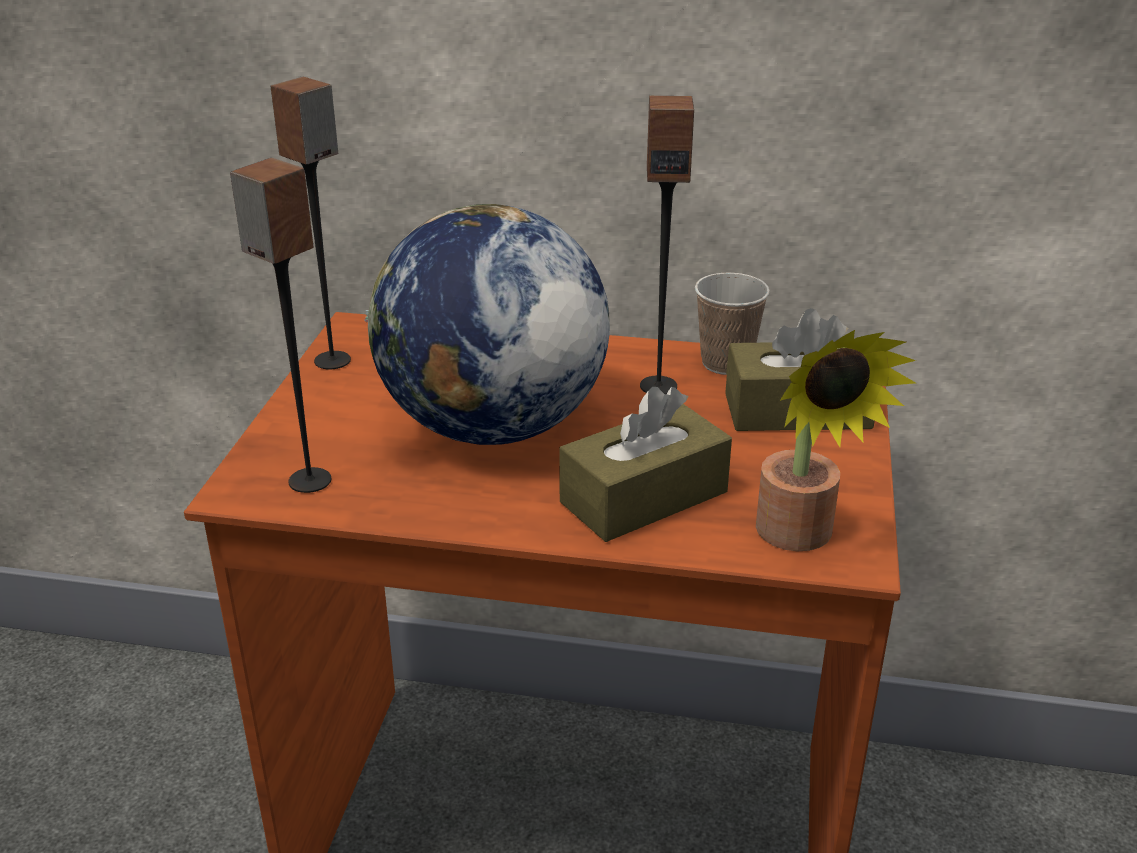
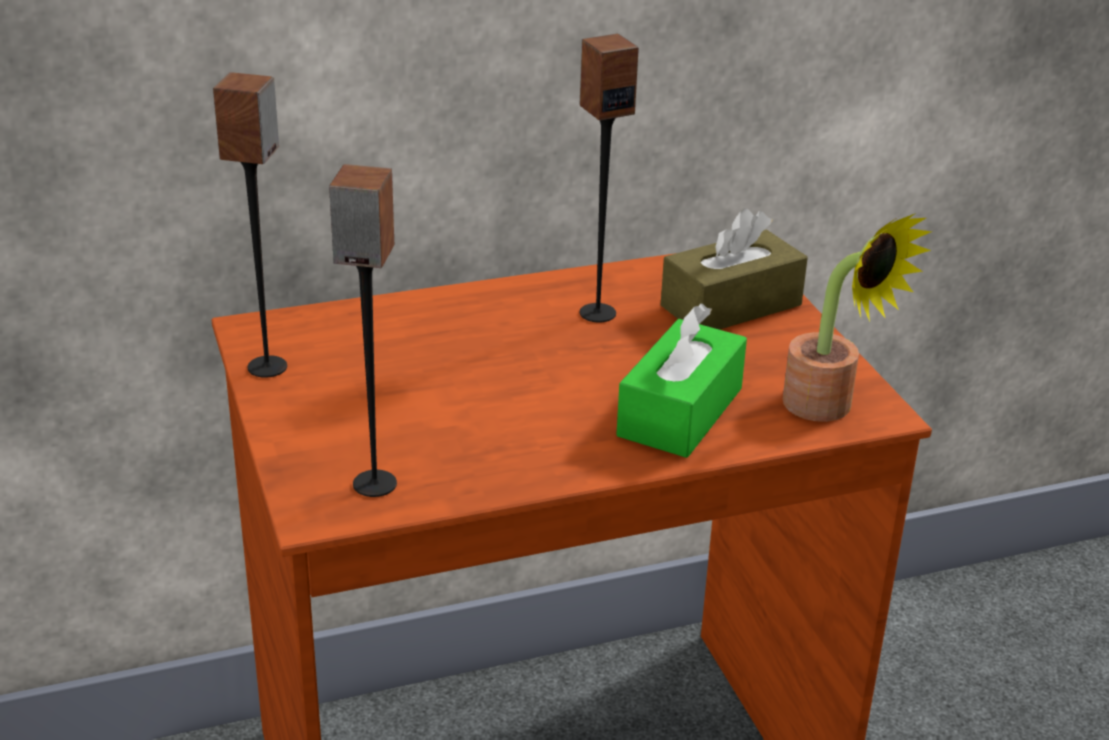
camera: 30 degrees left, 0 degrees up
globe [365,204,610,445] -> none
brown tissue box [559,387,732,542] -> green tissue box [616,304,747,458]
cup [695,273,770,375] -> none

